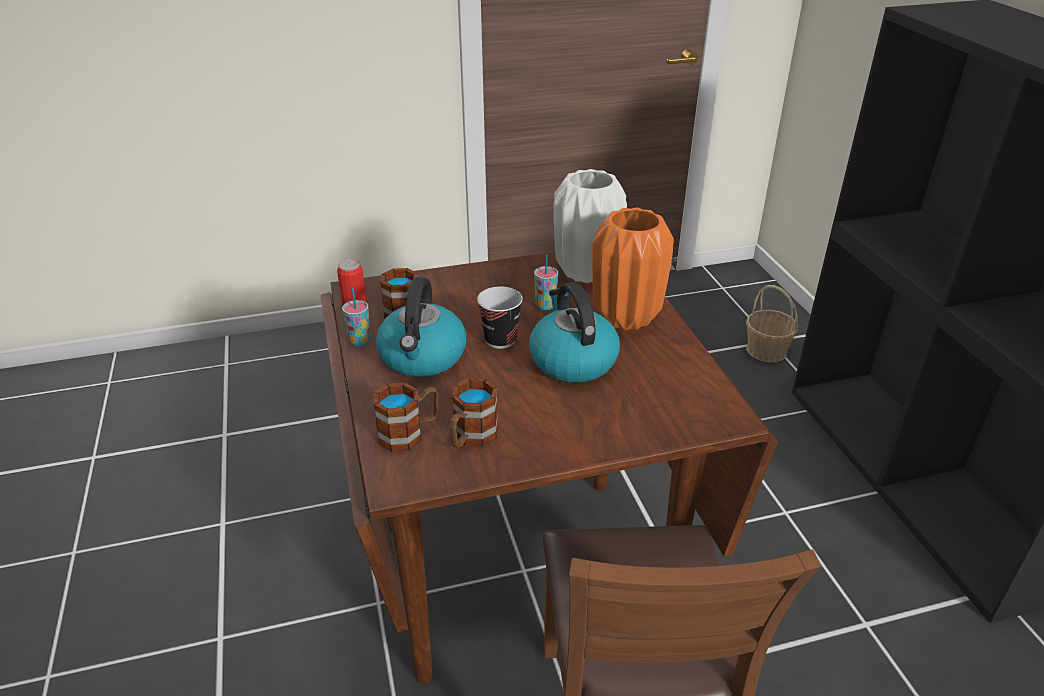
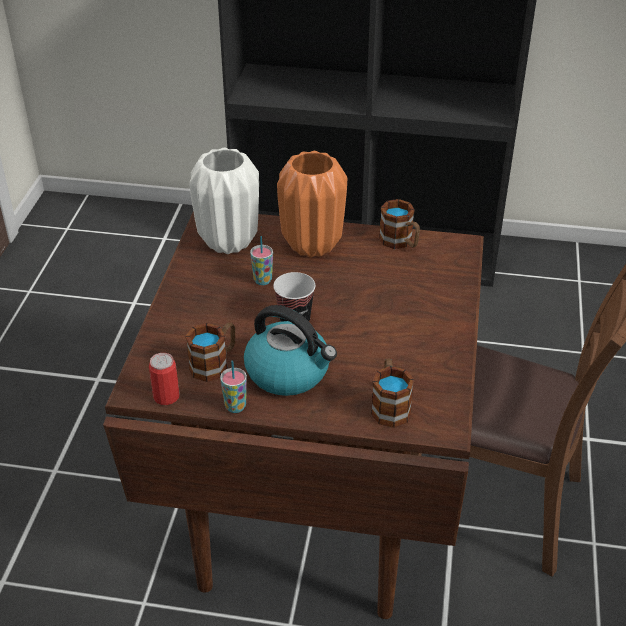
camera: 65 degrees left, 5 degrees up
mug [450,378,498,448] -> mug moved to [379,199,420,249]
kettle [529,282,620,383] -> none
basket [746,285,798,362] -> none

